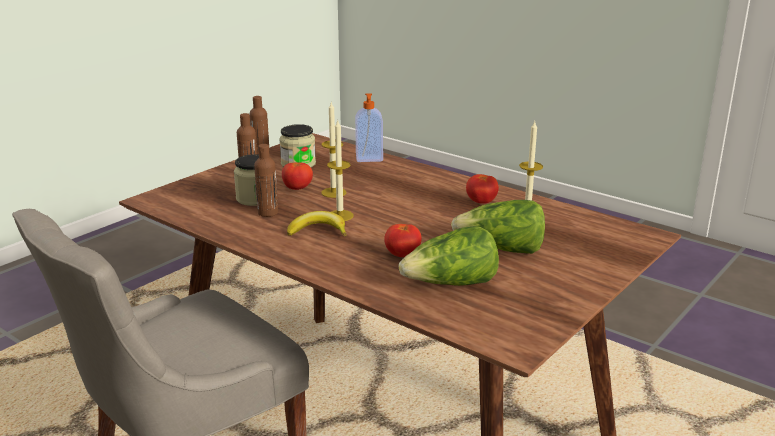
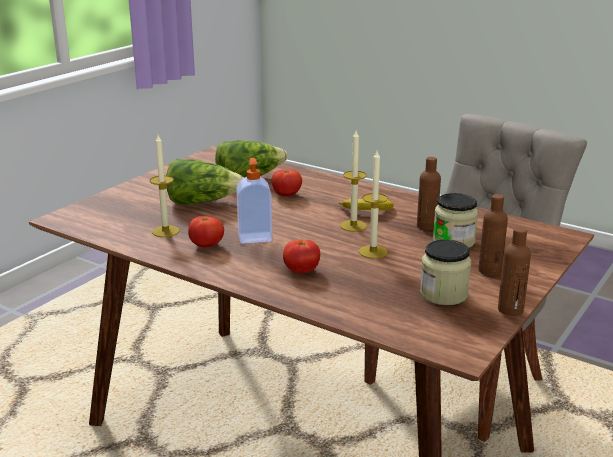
camera: 175 degrees right, 0 degrees up
tomato [282,162,313,190] -> tomato moved to [283,240,320,274]
soap dispenser [355,93,383,162] -> soap dispenser moved to [236,158,272,244]

